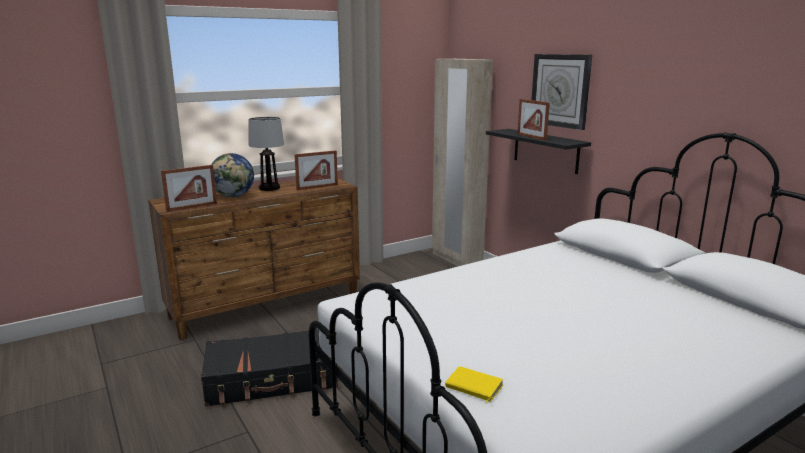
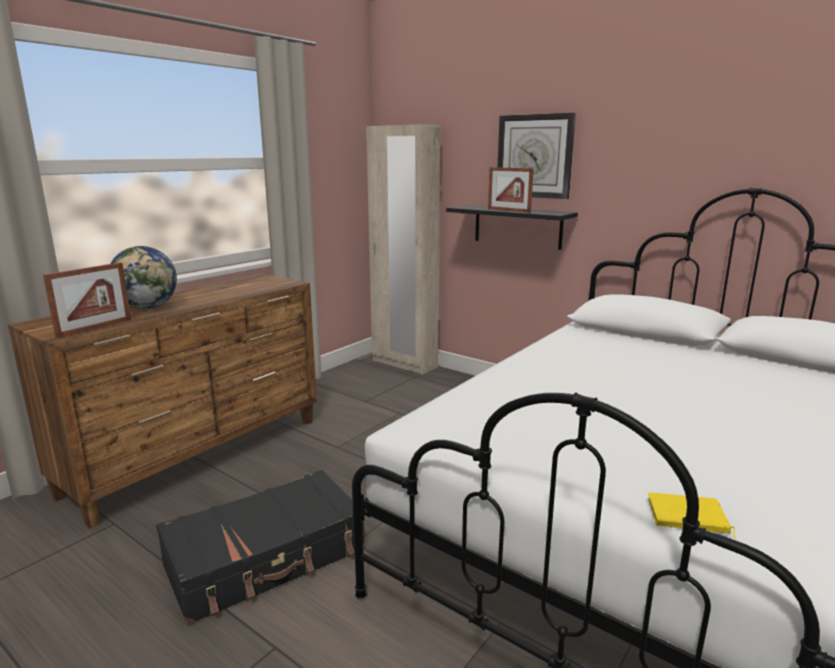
camera: 20 degrees left, 0 degrees up
table lamp [249,117,284,191] -> none
picture frame [294,150,338,190] -> none

